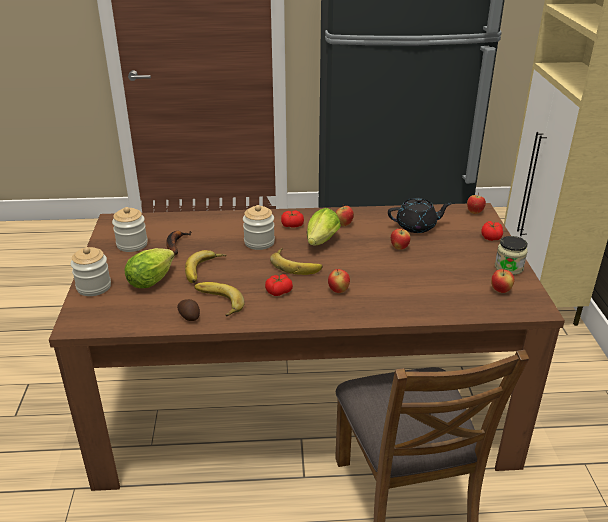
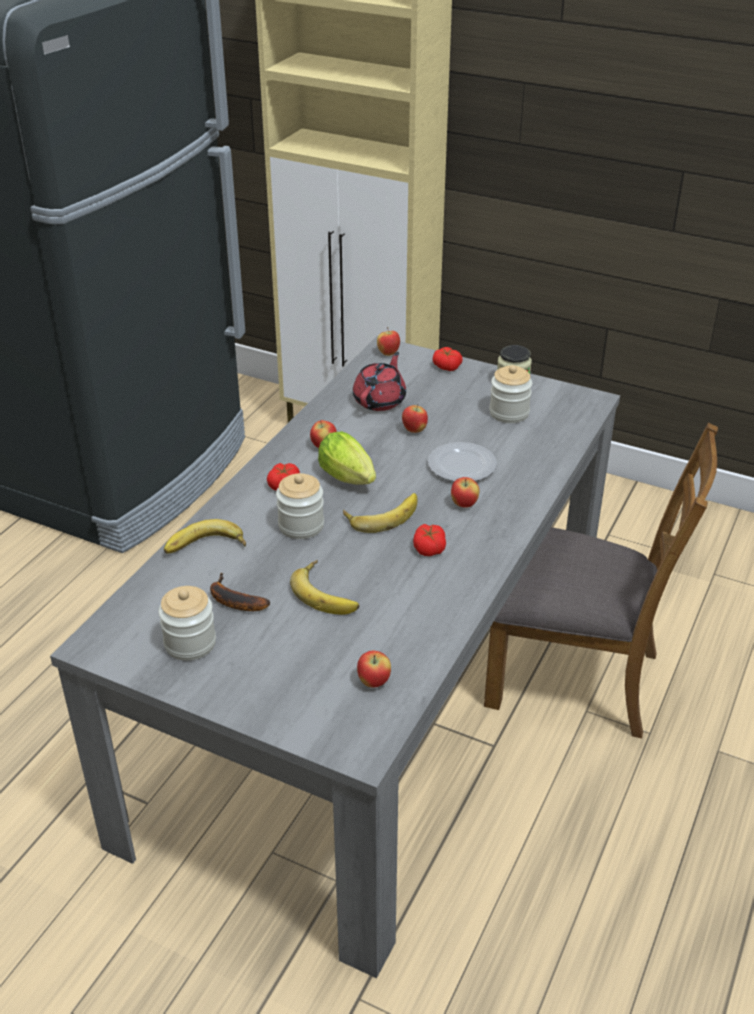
camera: 60 degrees left, 5 degrees up
brown dining table [49,203,565,491] -> grey dining table [50,336,620,978]
jar [71,247,111,296] -> jar moved to [489,365,532,423]
lettuce [125,248,175,288] -> none
potato [177,299,200,321] -> none
banana [194,282,245,316] -> banana moved to [164,519,246,553]
black teapot [388,198,452,233] -> red teapot [353,352,406,411]
apple [491,269,514,293] -> apple moved to [357,651,391,687]
none -> plate [428,442,497,481]

